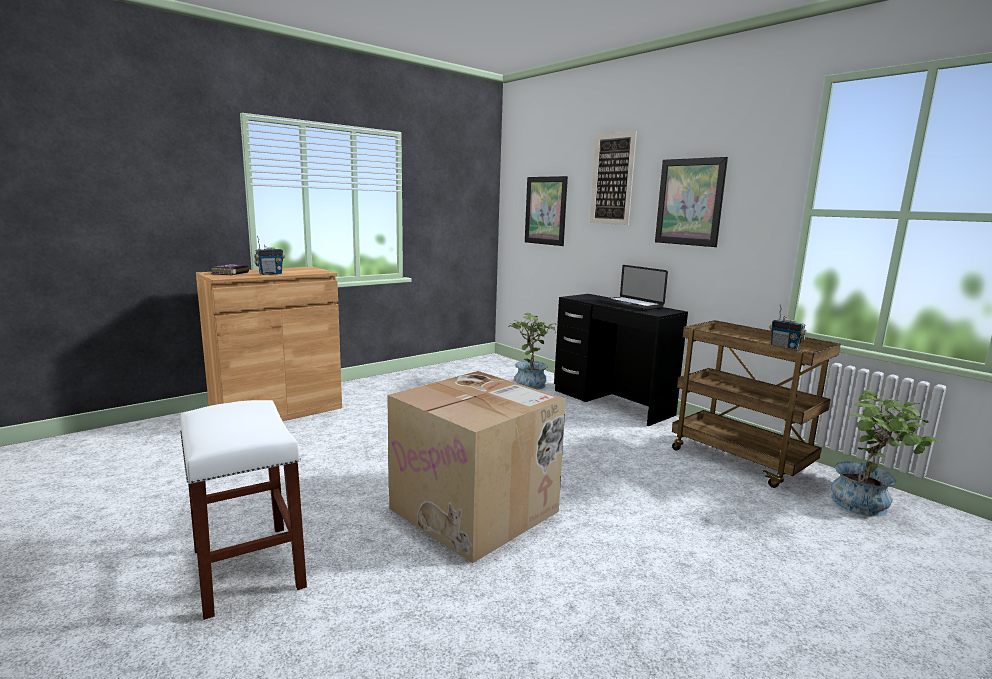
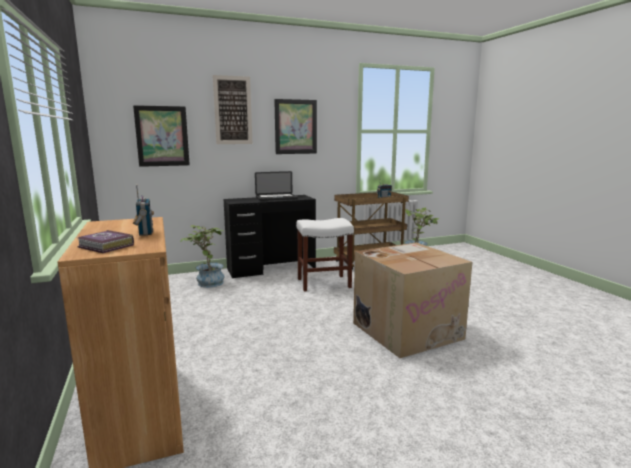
camera: 70 degrees left, 0 degrees up
white stool [180,400,307,620] -> white stool moved to [296,218,354,292]

